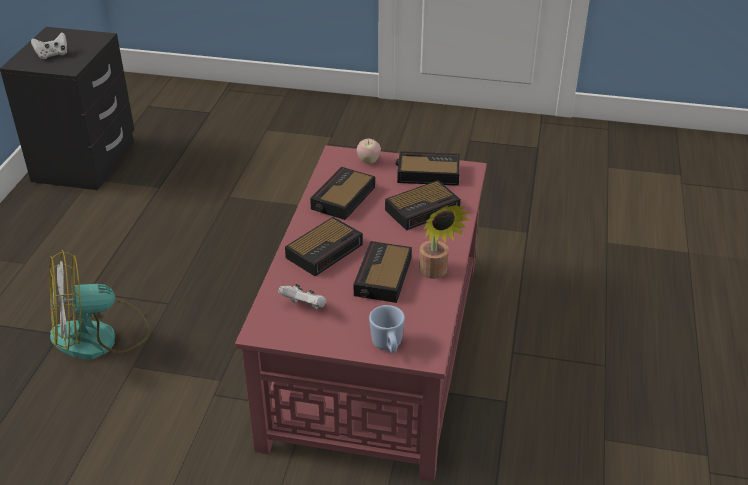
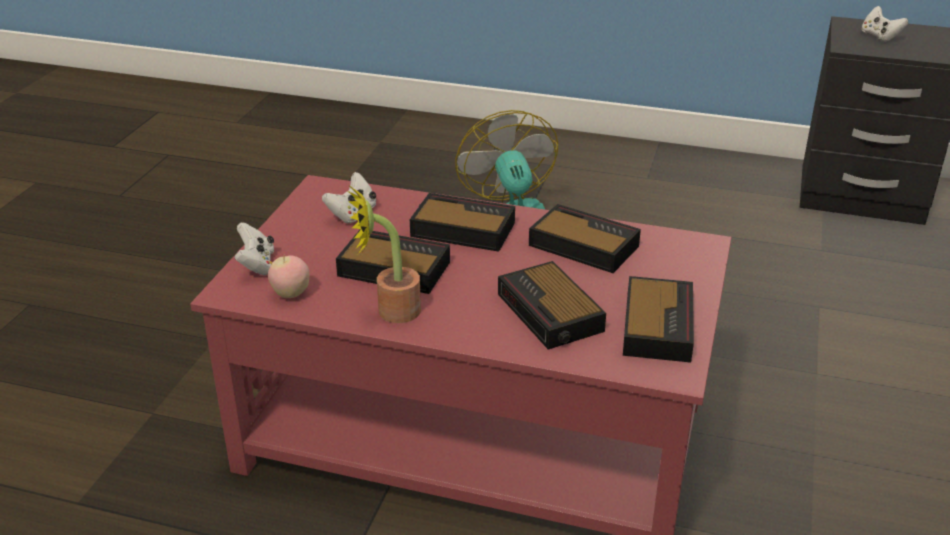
camera: 95 degrees right, 5 degrees down
alarm clock [285,217,363,276] -> alarm clock turned 150 degrees clockwise [410,193,515,252]
apple [357,139,381,164] -> apple moved to [268,255,309,298]
blue mug [369,305,405,353] -> white game controller [234,222,274,275]

